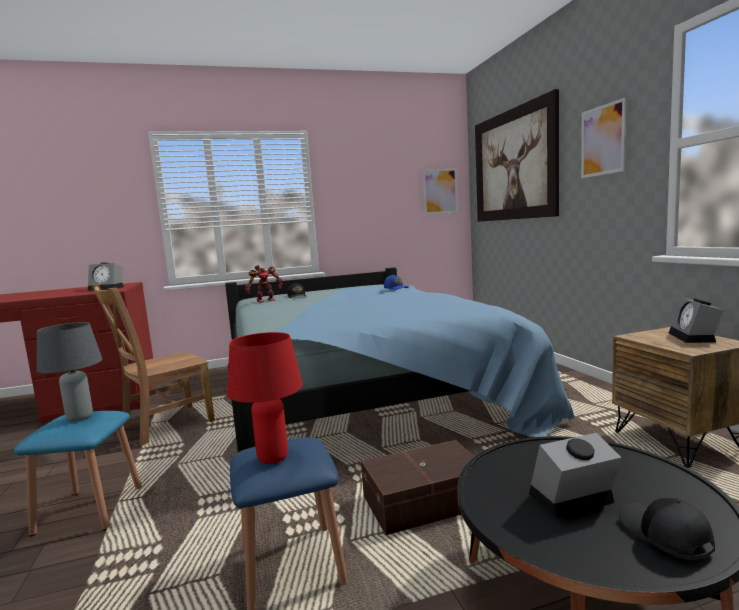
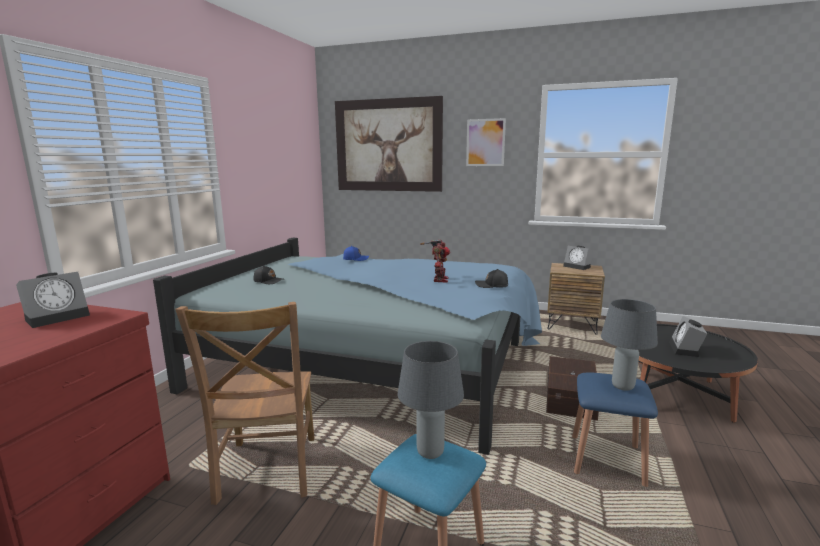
camera: 55 degrees left, 5 degrees up
red table lamp [227,332,303,464] -> grey table lamp [601,299,658,391]
toy robot [245,265,283,303] -> toy robot moved to [420,240,450,282]
picture [423,169,458,215] -> none
black cap [619,498,715,561] -> black cap moved to [475,269,508,288]

